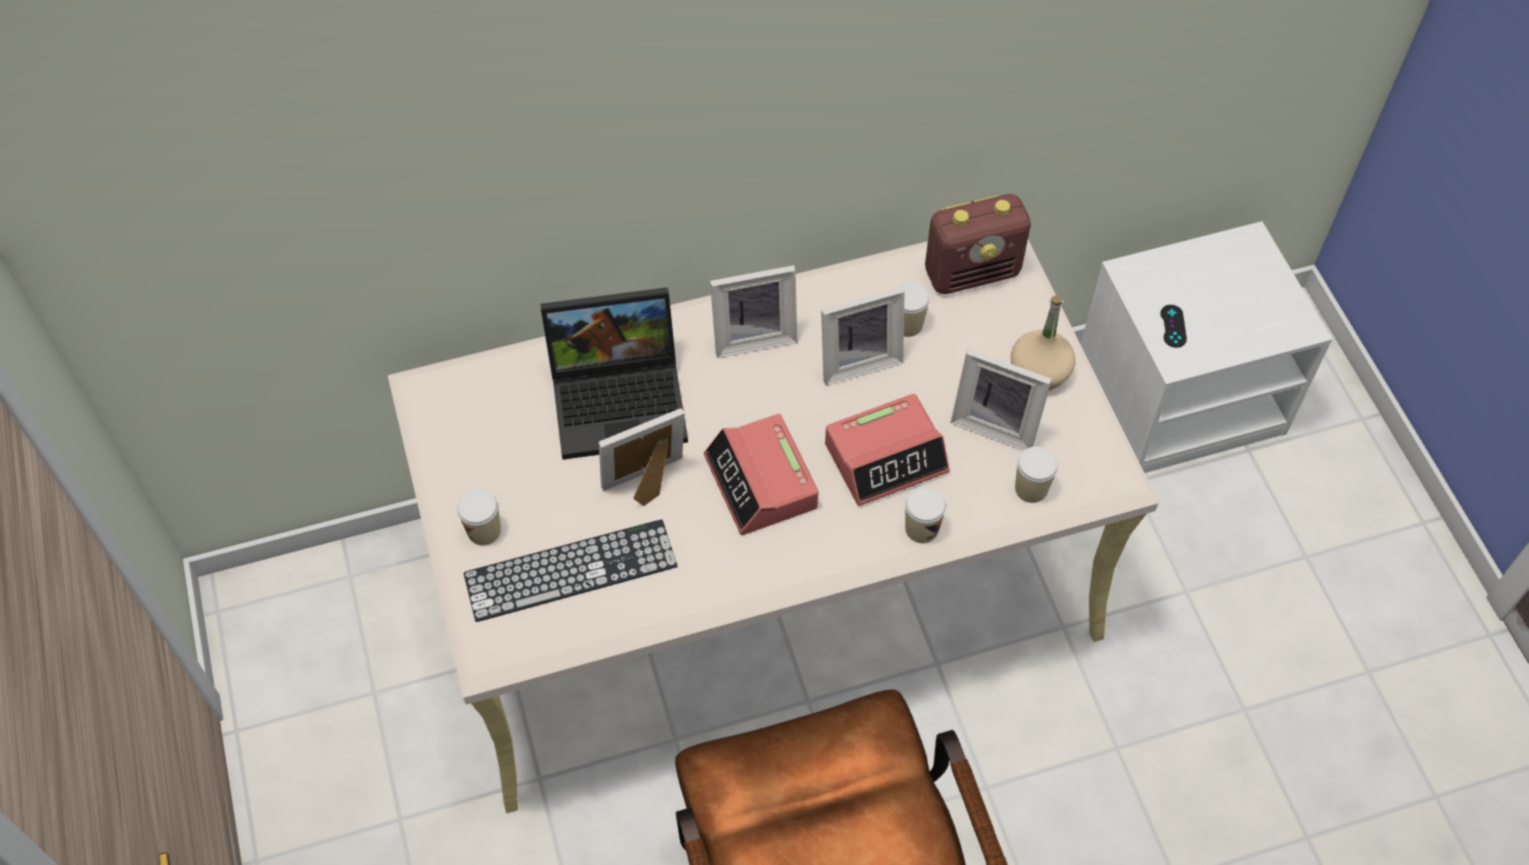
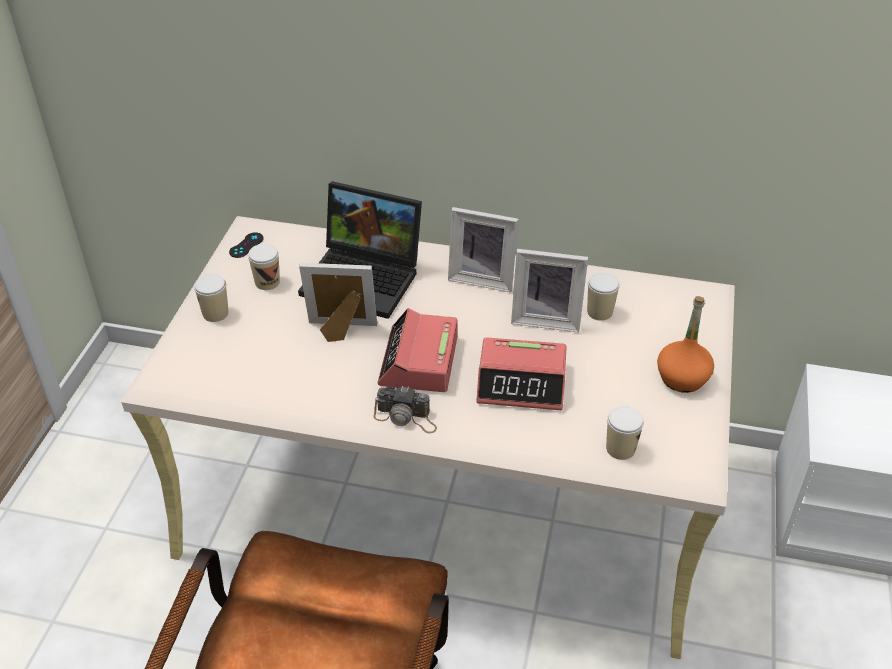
camera: 30 degrees right, 15 degrees down
keyboard [464,520,678,622] -> none
cup [905,486,947,543] -> cup moved to [248,244,280,290]
radio [925,194,1031,294] -> none
picture frame [951,348,1052,451] -> none
beige bottle [1011,295,1076,390] -> orange bottle [657,296,714,393]
black game controller [1160,305,1187,348] -> black game controller moved to [229,232,264,258]
none -> camera [374,386,437,433]

